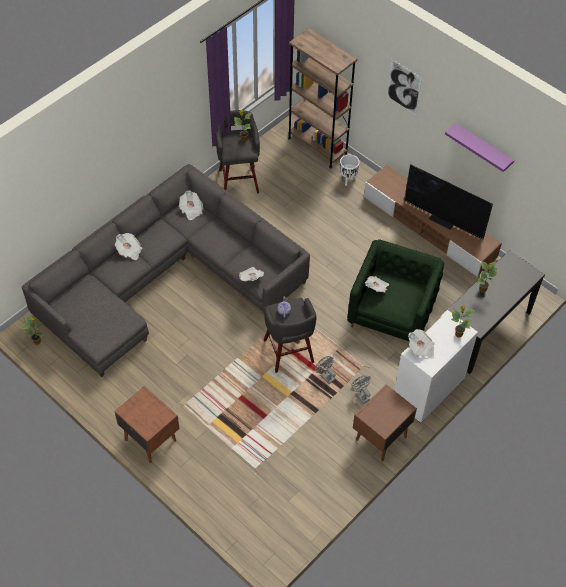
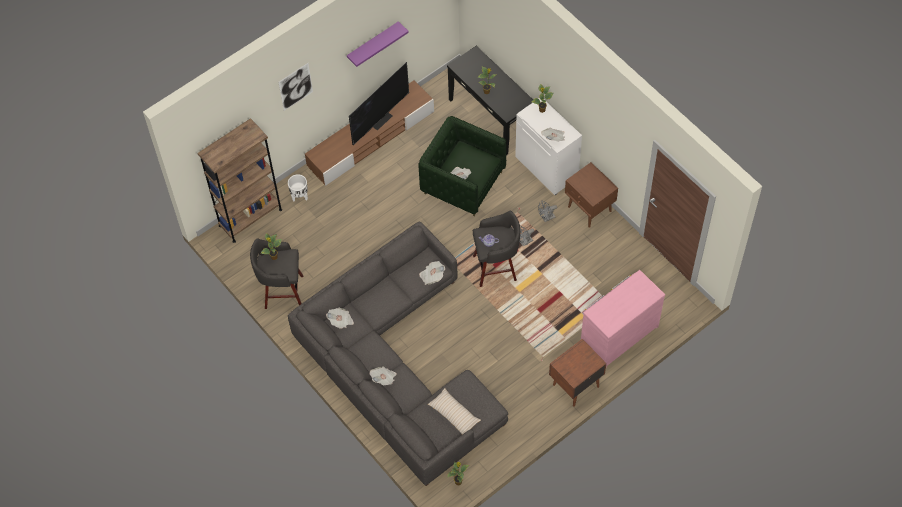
camera: 80 degrees left, 5 degrees up
none -> beige pillow [428,388,481,435]
none -> pink dresser [581,270,665,366]

